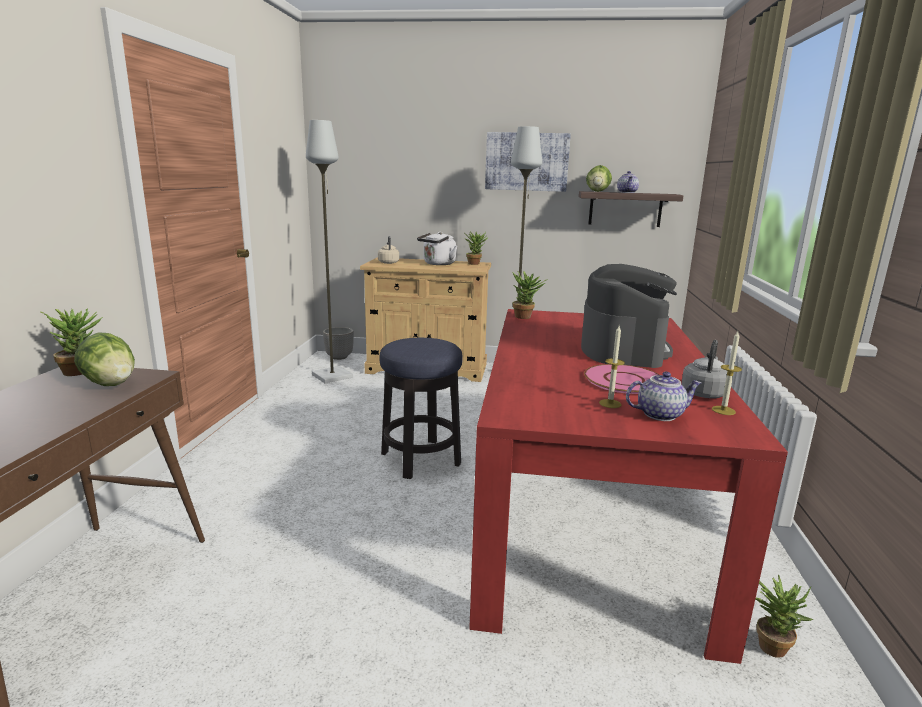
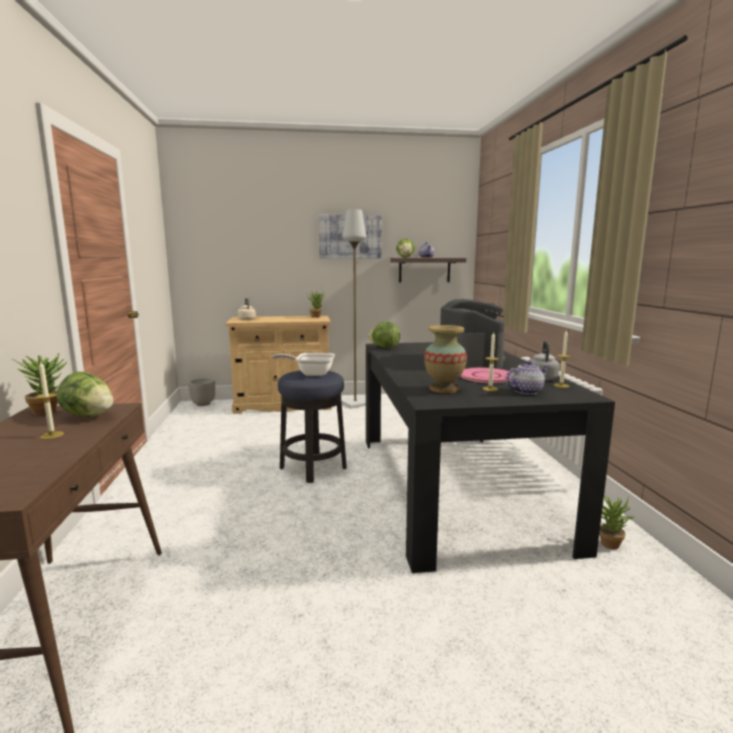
camera: 15 degrees left, 5 degrees down
grey floor lamp [306,120,353,384] -> none
white kettle [417,232,457,265] -> none
red dining table [469,309,788,664] -> black dining table [366,342,615,573]
potted plant [513,271,548,319] -> lettuce [368,321,400,348]
none -> candle [36,362,64,439]
none -> frying pan [272,353,335,376]
none -> vase [424,325,467,393]

